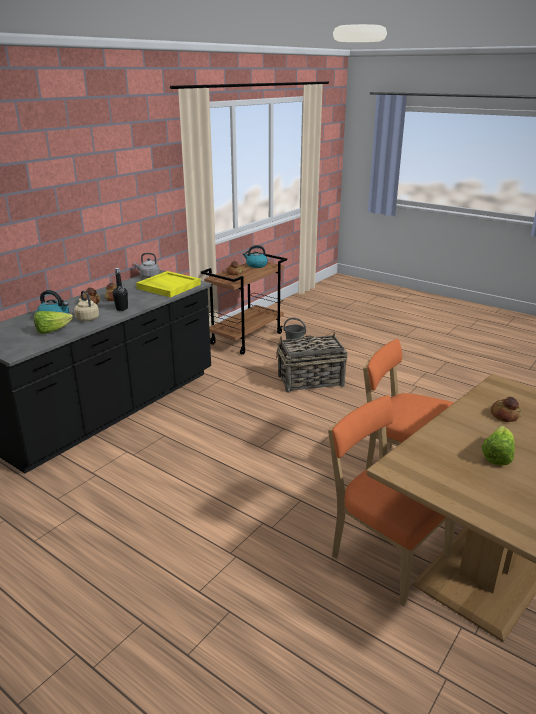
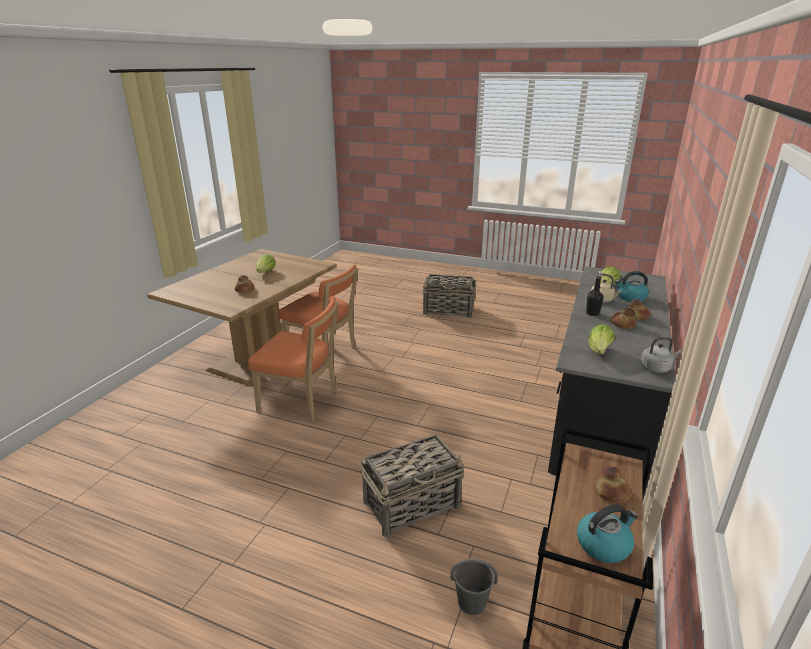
camera: 165 degrees right, 0 degrees up
yellow tray [136,271,201,298] -> lettuce [588,324,615,354]
none -> basket [422,274,476,318]

